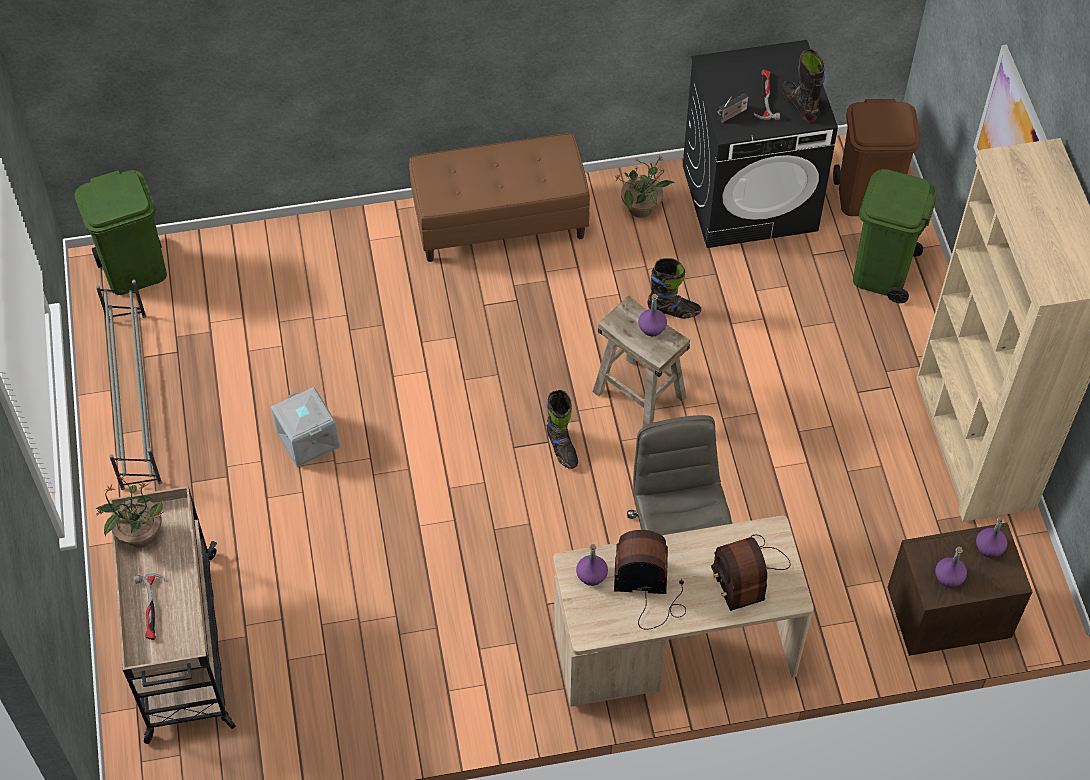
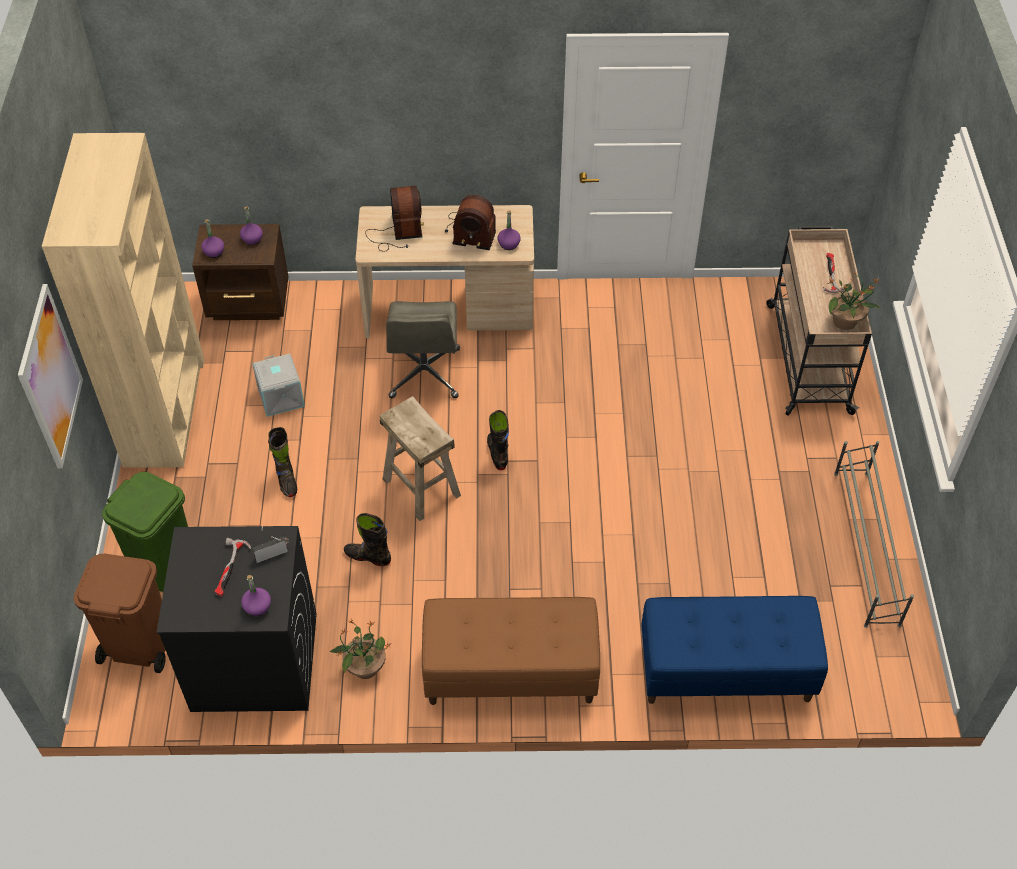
camera: 170 degrees left, 5 degrees down
green trash can [74,170,167,295] -> none
grey storage box [271,387,340,467] -> grey storage box moved to [252,353,305,417]
purple bottle [638,294,667,336] -> purple bottle moved to [241,575,271,616]
black boot [782,49,825,122] -> black boot moved to [268,427,297,497]
none -> blue bench [641,596,828,704]

